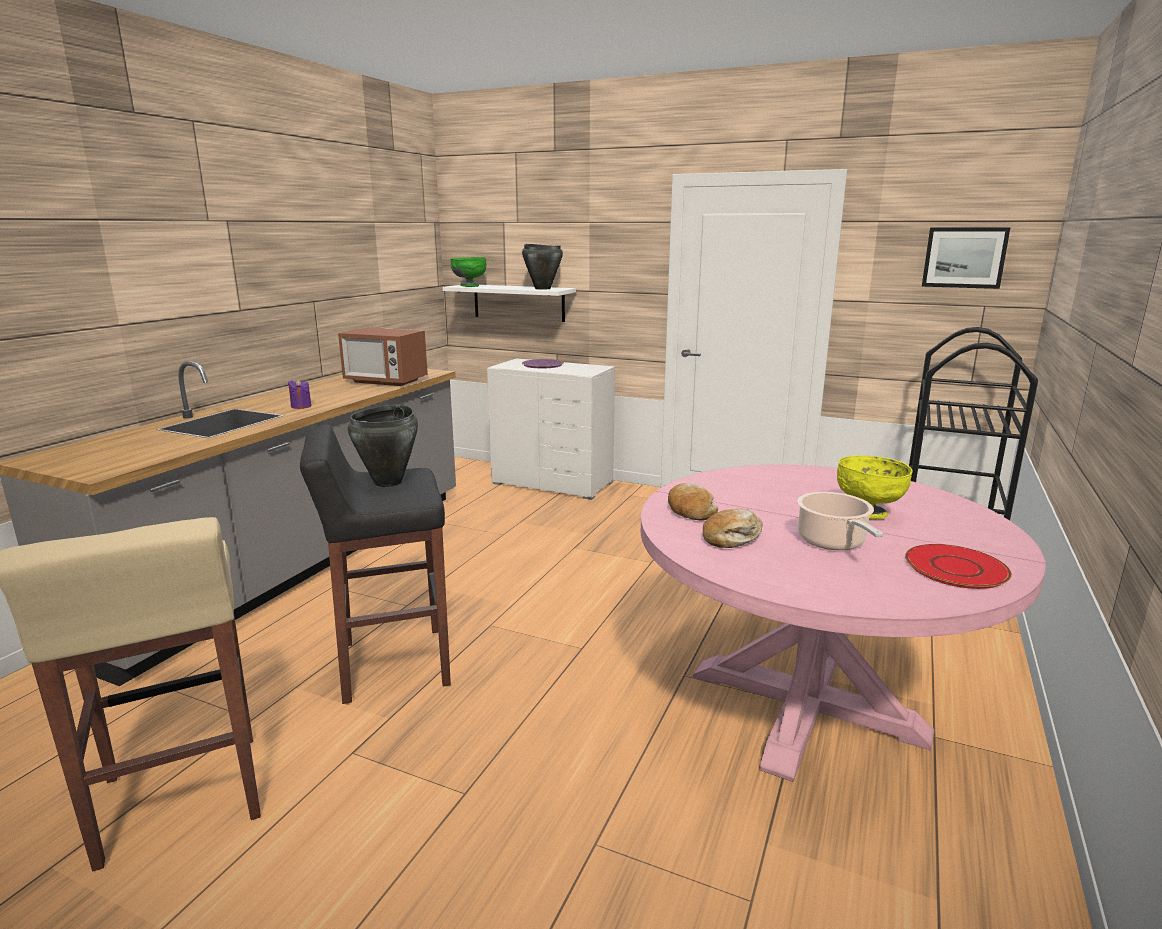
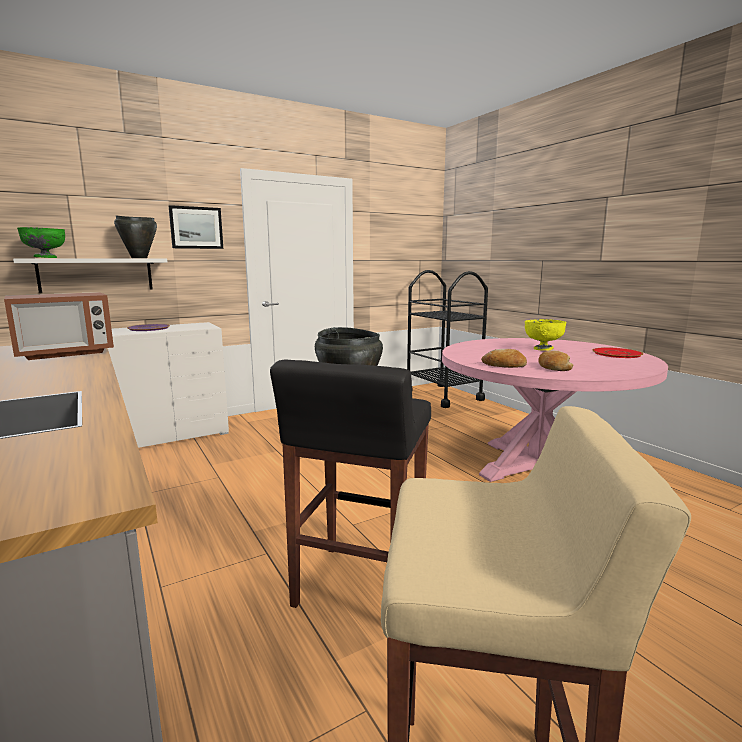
camera: 55 degrees left, 5 degrees down
purple candle [288,379,311,409] -> none
cooking pot [797,492,883,550] -> none
picture [922,228,1010,289] -> picture moved to [169,205,223,249]

